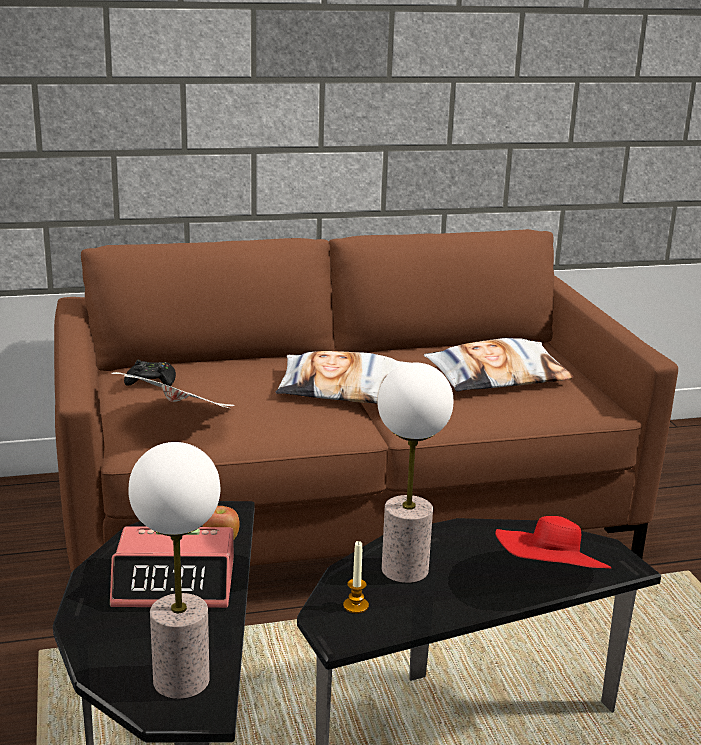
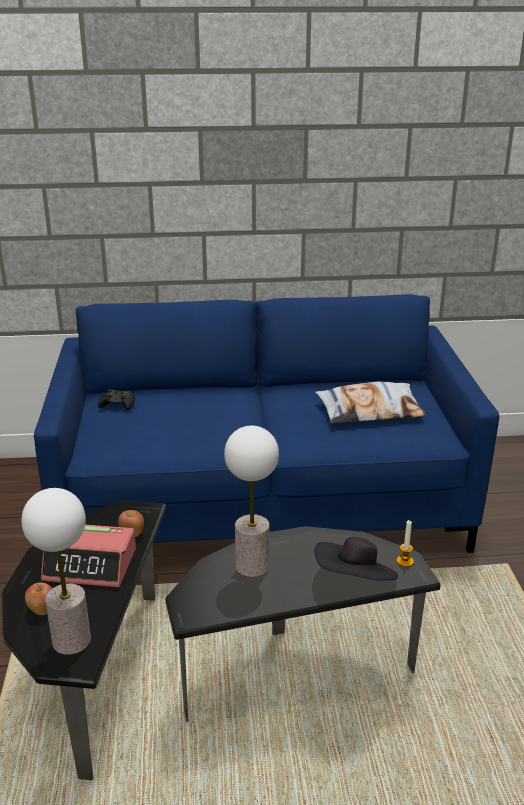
camera: 10 degrees right, 5 degrees up
brown sofa [54,229,678,573] -> blue sofa [34,294,499,553]
newspaper [111,372,234,408] -> none
pillow [276,351,410,403] -> none
candle [343,541,369,613] -> candle moved to [396,520,414,567]
red hat [495,516,611,568] -> black hat [315,537,398,581]
none -> apple [25,583,52,615]

